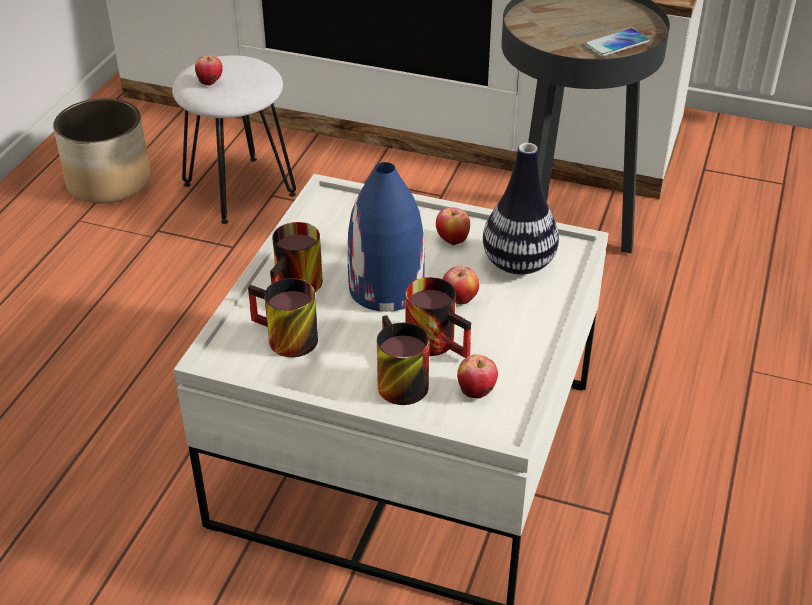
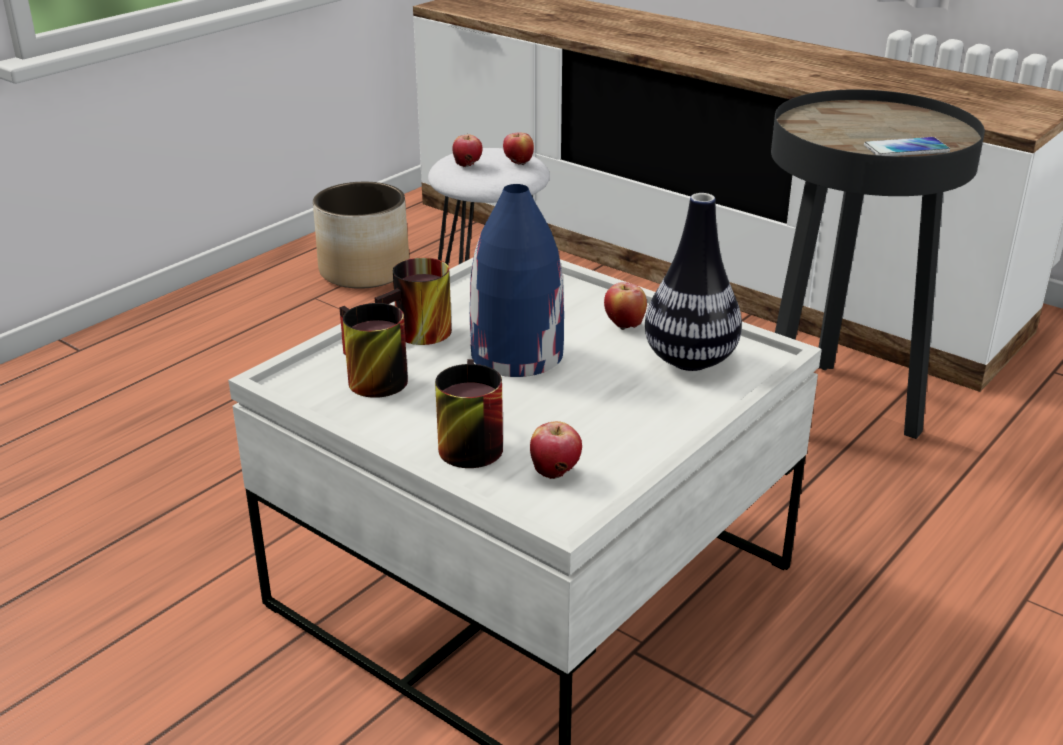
camera: 20 degrees right, 10 degrees down
mug [405,277,471,358] -> none
apple [442,266,479,304] -> apple moved to [503,132,534,165]

